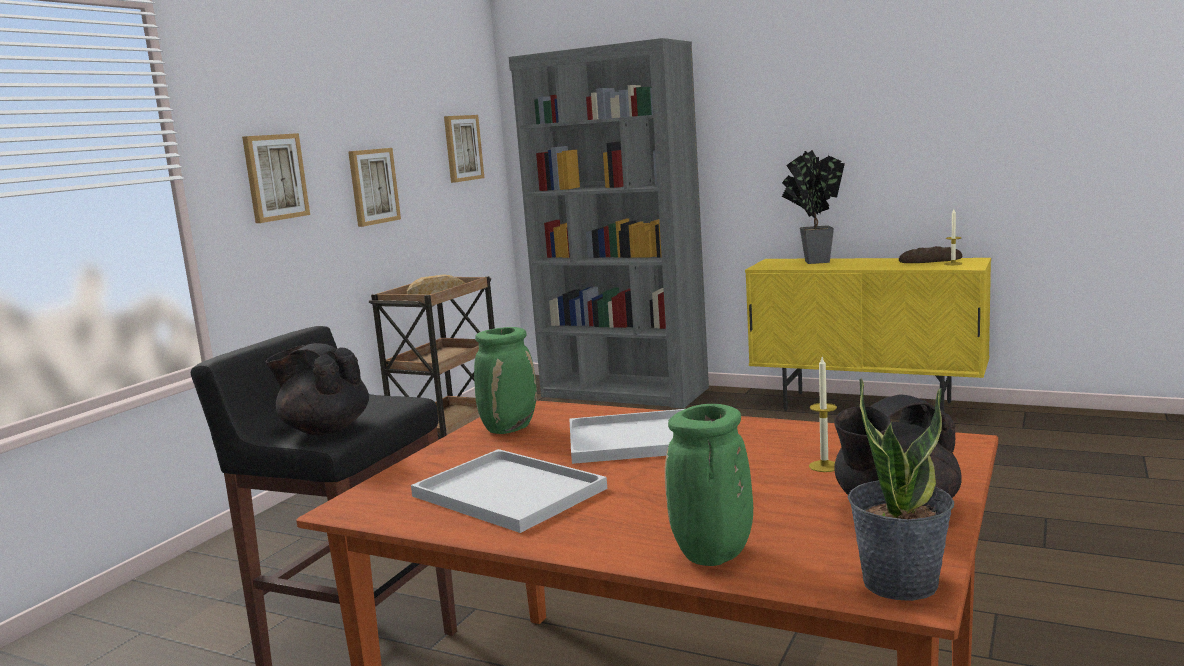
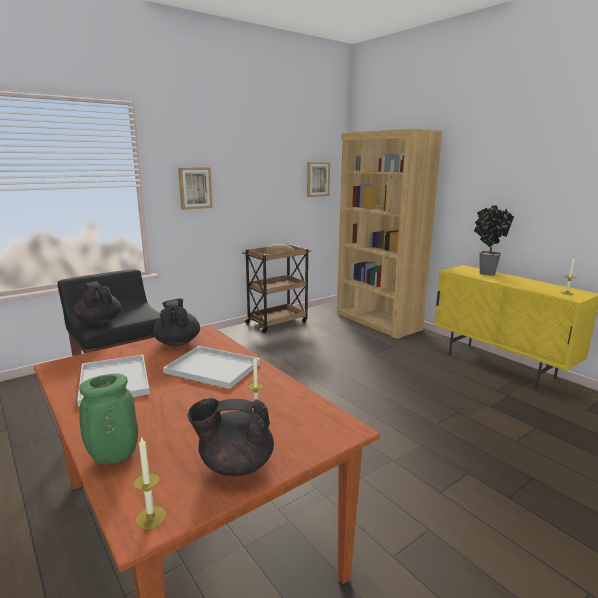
camera: 25 degrees right, 5 degrees up
picture [348,148,401,227] -> none
green vase [474,327,537,434] -> black teapot [153,298,200,346]
grey bookcase [509,38,709,409] -> brown bookcase [337,129,442,339]
potted plant [848,378,954,601] -> candle [133,436,166,529]
bread [899,246,962,263] -> none

